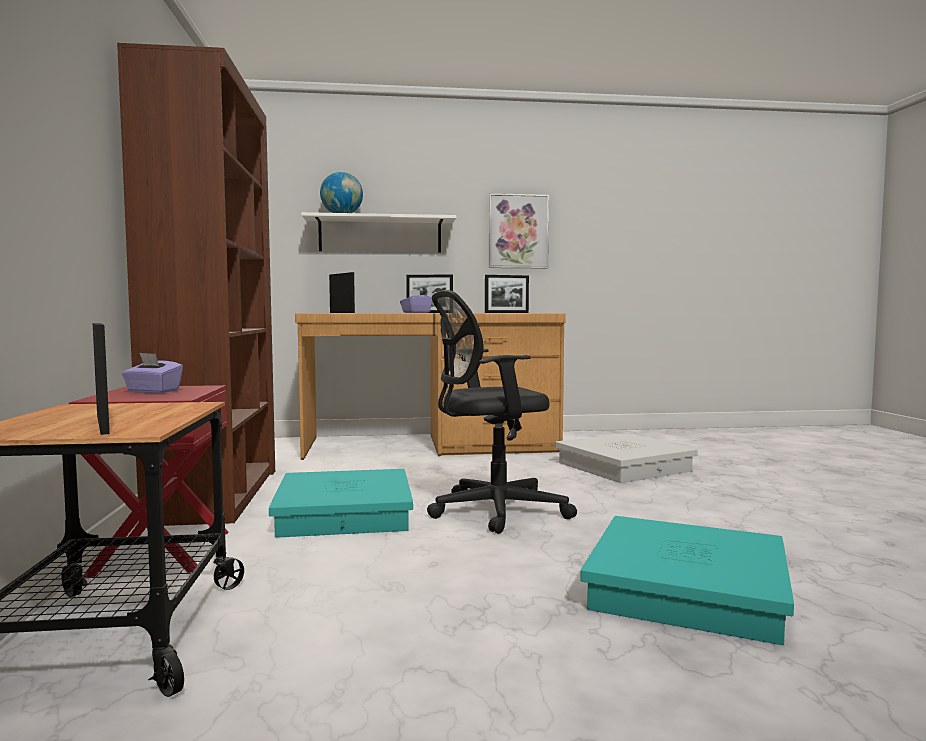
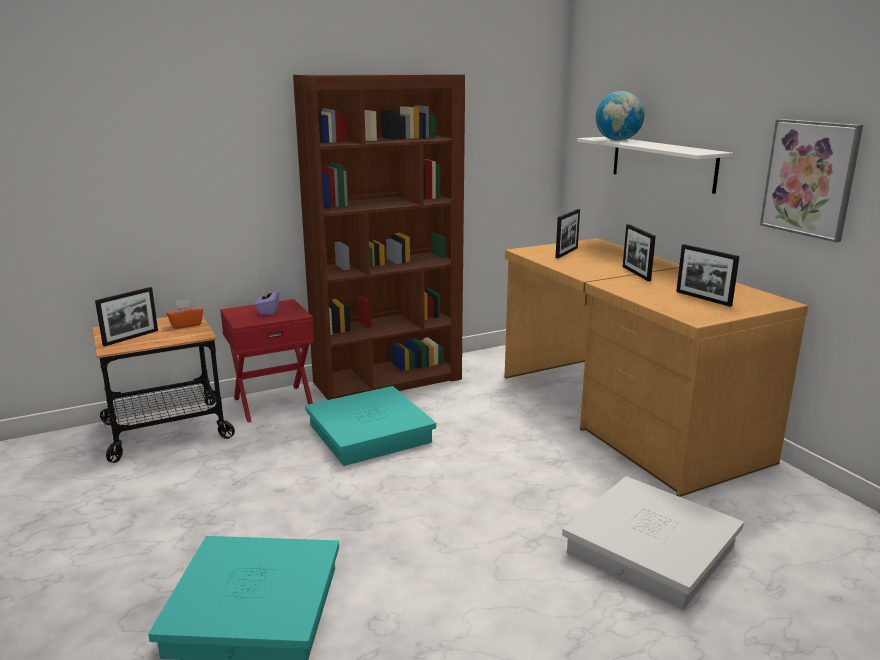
camera: 70 degrees right, 15 degrees up
purple tissue box [400,290,432,313] -> none
black office chair [427,290,577,534] -> none
none -> orange tissue box [166,299,203,329]

